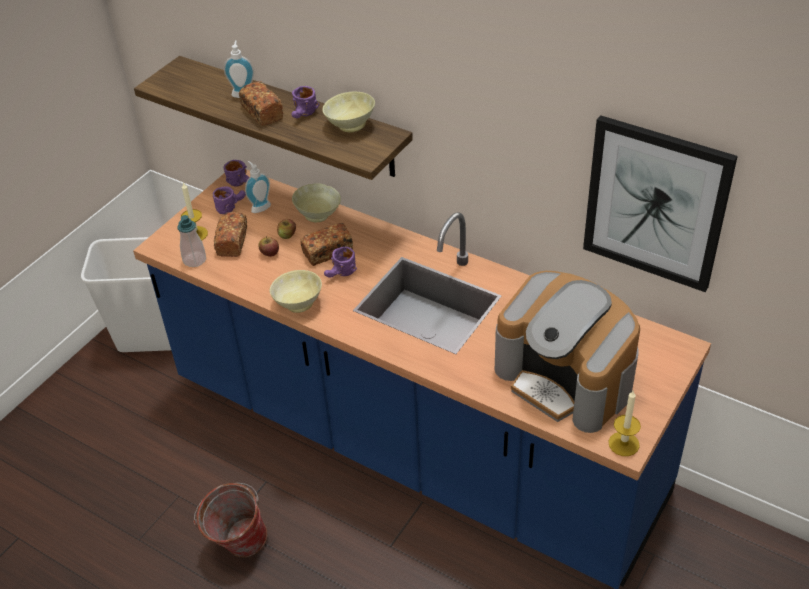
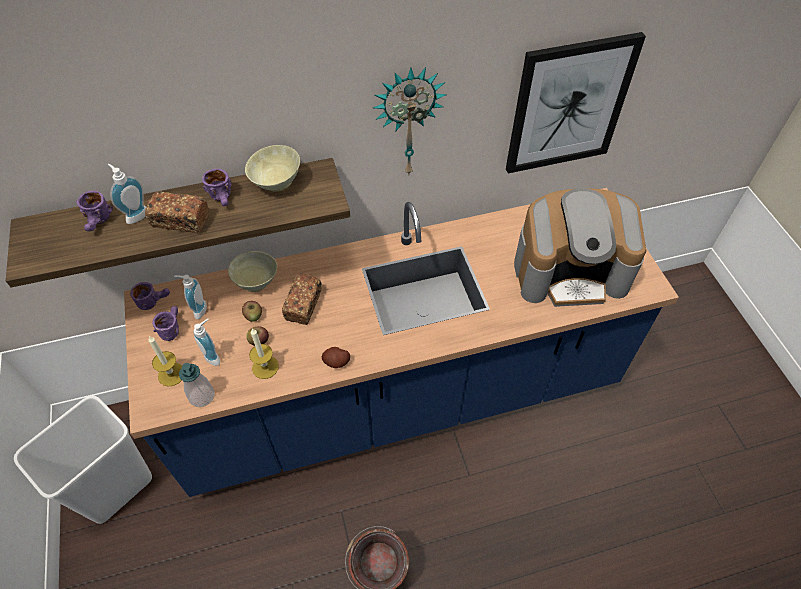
camera: 50 degrees left, 10 degrees up
bread [214,212,247,257] -> soap dispenser [193,319,220,366]
beige bowl [270,270,322,313] -> potato [322,347,350,368]
purple mug [324,246,357,278] -> purple mug moved to [76,191,113,231]
candle [609,391,641,456] -> candle moved to [249,328,279,379]
none -> wall clock [373,67,447,174]

